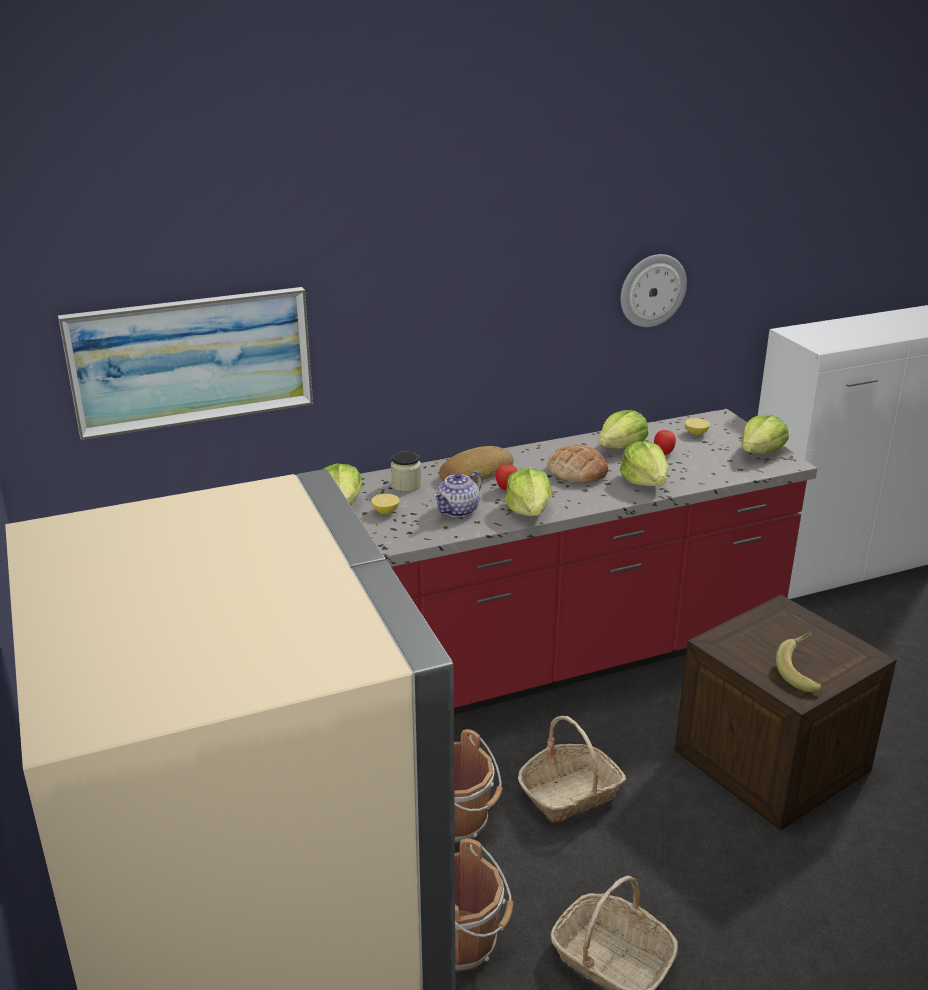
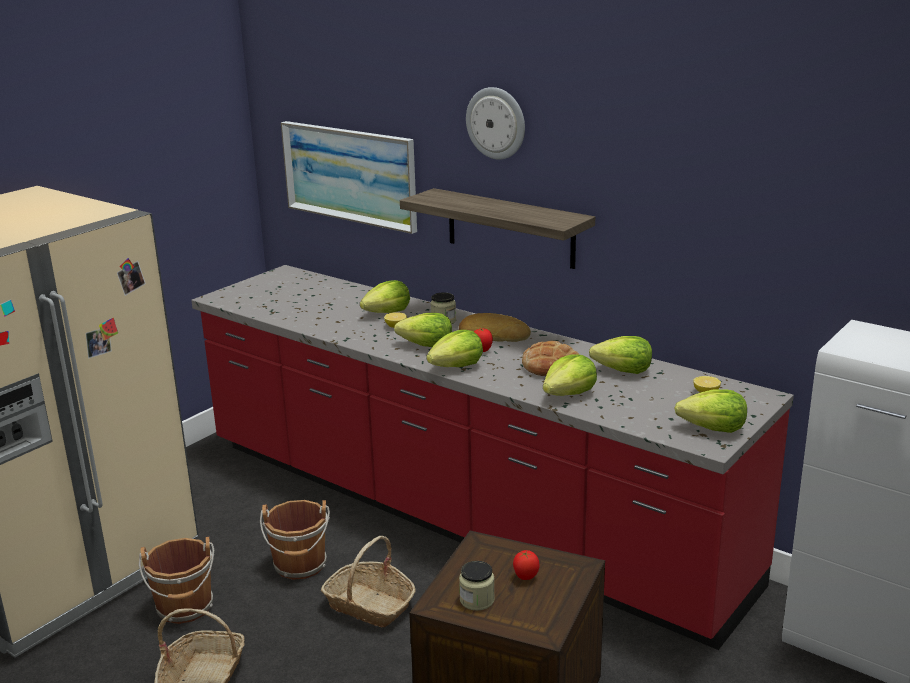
camera: 60 degrees right, 5 degrees down
teapot [433,471,482,517] -> lettuce [394,313,452,347]
wall clock [621,254,687,327] -> wall clock moved to [466,87,525,160]
tomato [654,430,676,455] -> tomato moved to [513,550,539,580]
banana [776,630,822,692] -> jar [459,561,495,611]
none -> shelf [400,188,595,269]

